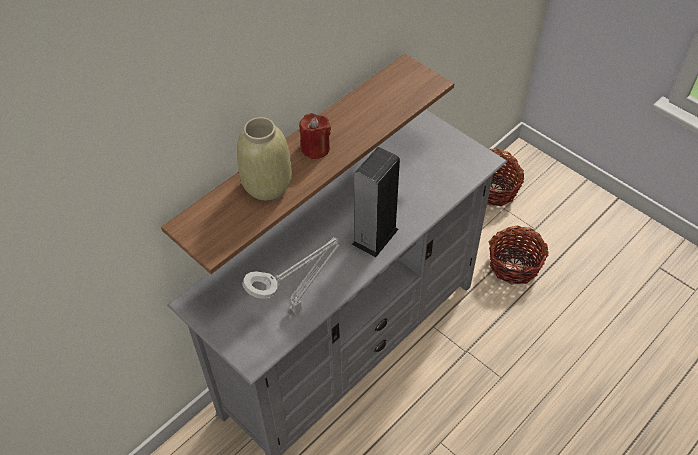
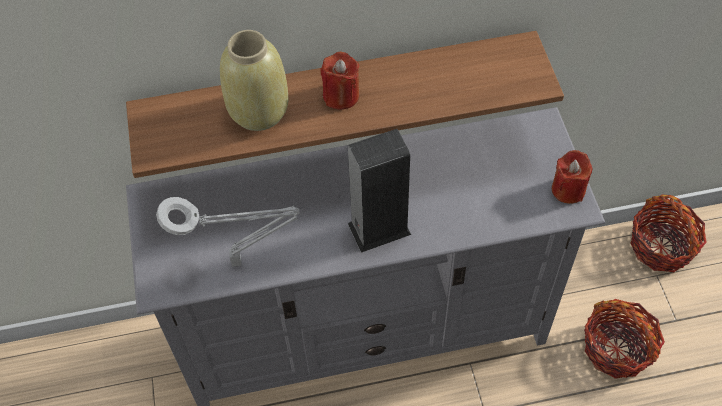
camera: 35 degrees right, 5 degrees up
none -> red candle [552,150,592,204]

